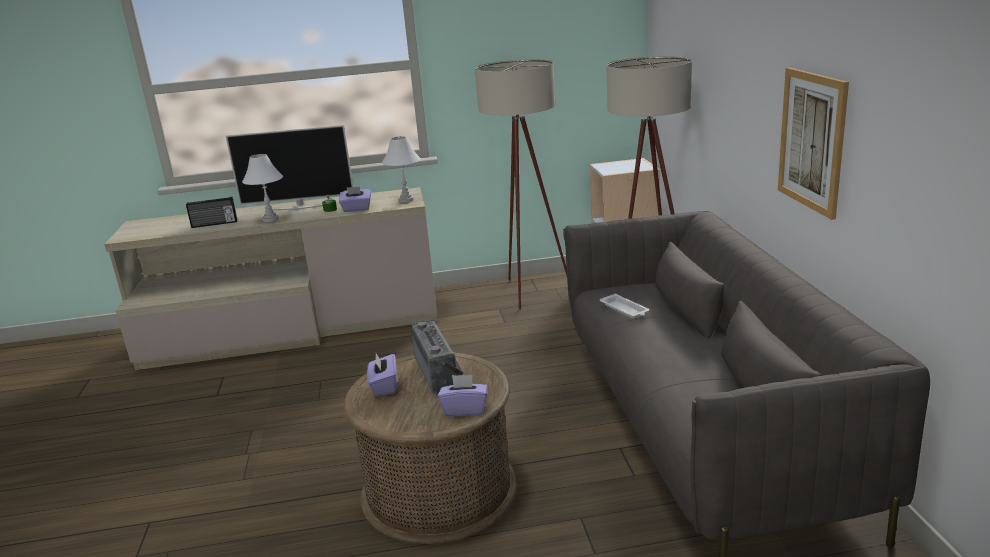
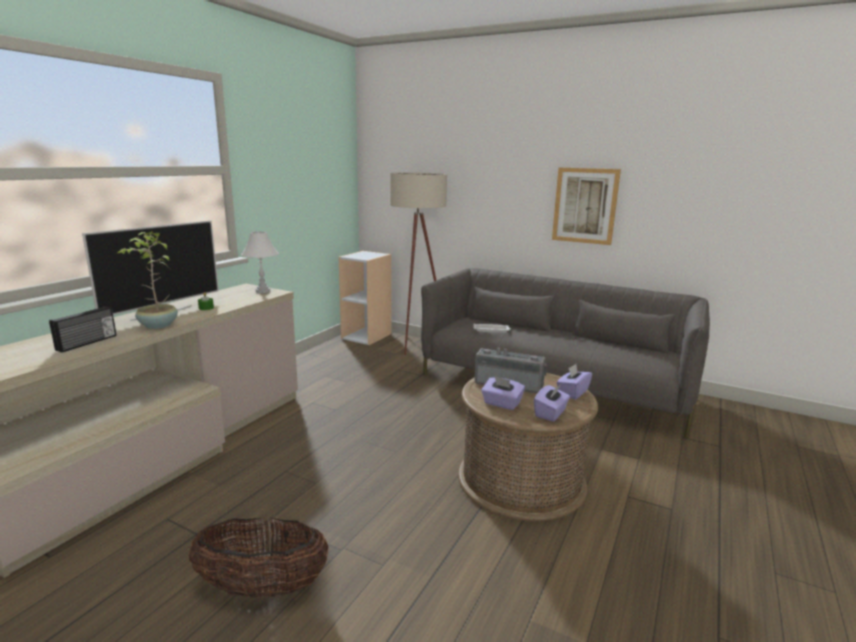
camera: 55 degrees left, 5 degrees down
white table lamp [242,154,283,222] -> potted plant [116,231,178,329]
purple tissue box [339,186,371,212] -> purple tissue box moved to [534,385,570,421]
beige floor lamp [475,59,567,309] -> none
none -> basket [189,517,328,598]

